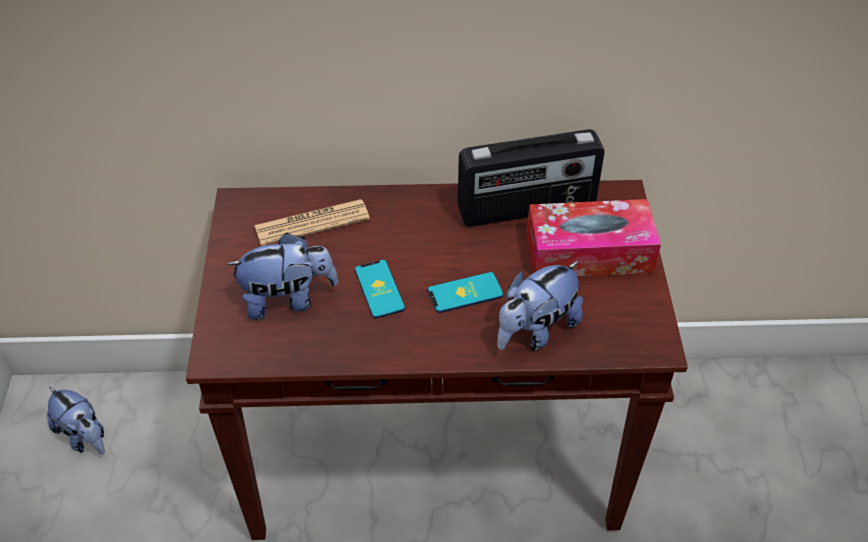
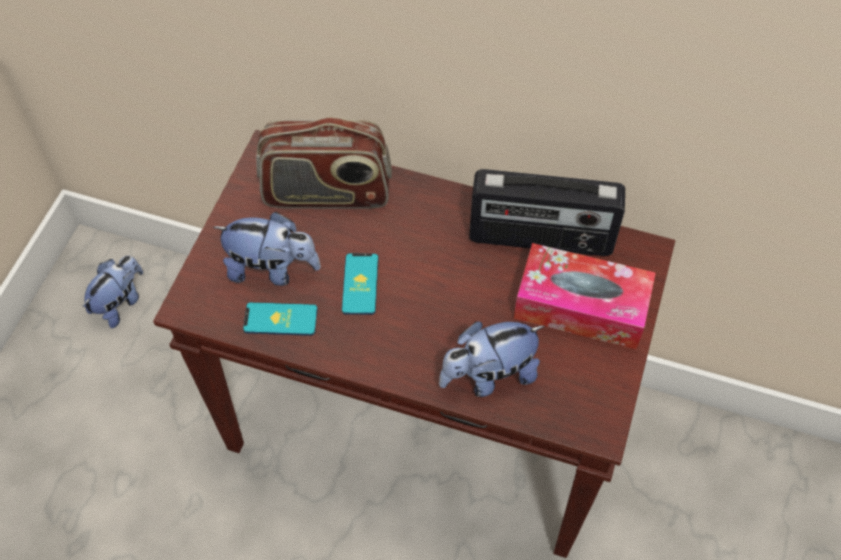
camera: 20 degrees right, 10 degrees up
plush toy [47,386,105,454] -> plush toy turned 120 degrees counterclockwise [82,255,143,328]
newspaper [254,199,370,246] -> radio [256,117,392,209]
phone [428,272,503,313] -> phone moved to [243,302,318,336]

